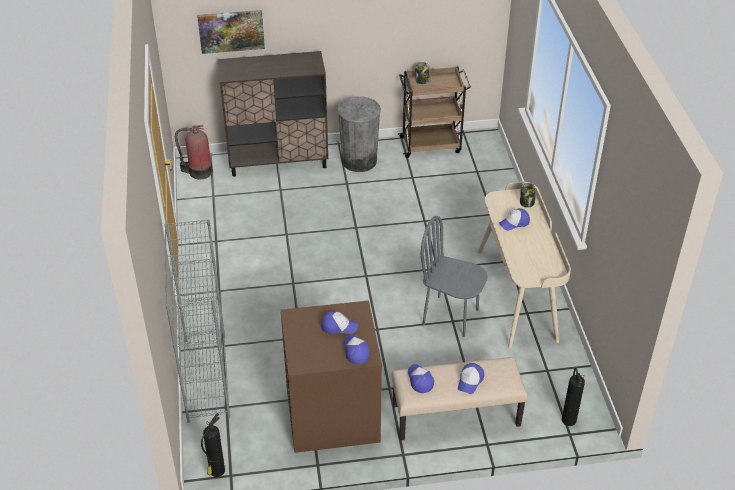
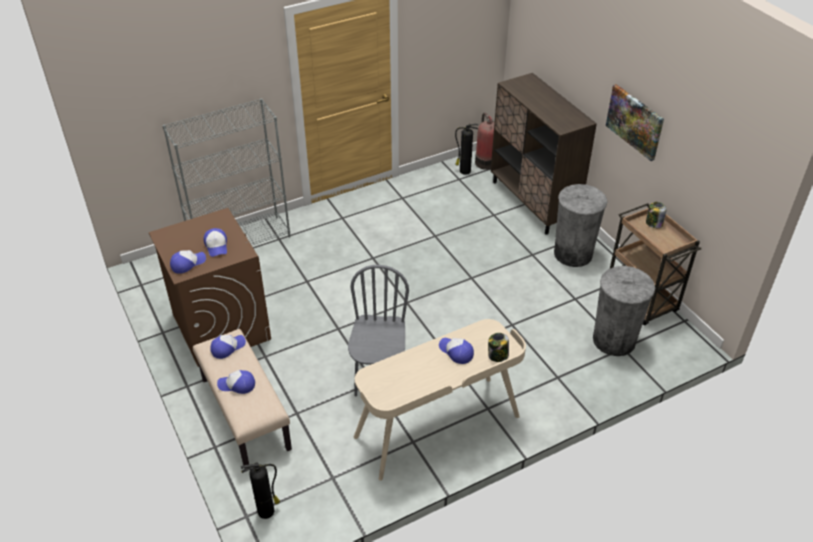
camera: 70 degrees right, 0 degrees up
picture [197,10,265,54] -> picture moved to [606,84,664,161]
fire extinguisher [201,413,225,477] -> fire extinguisher moved to [455,123,478,175]
none -> grey trash can [593,266,655,356]

